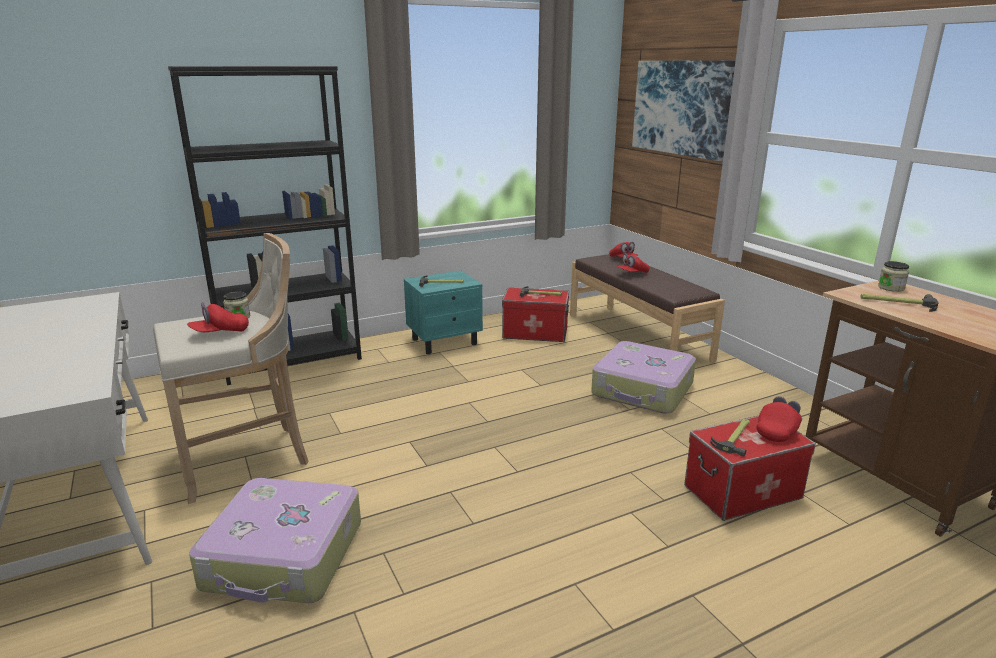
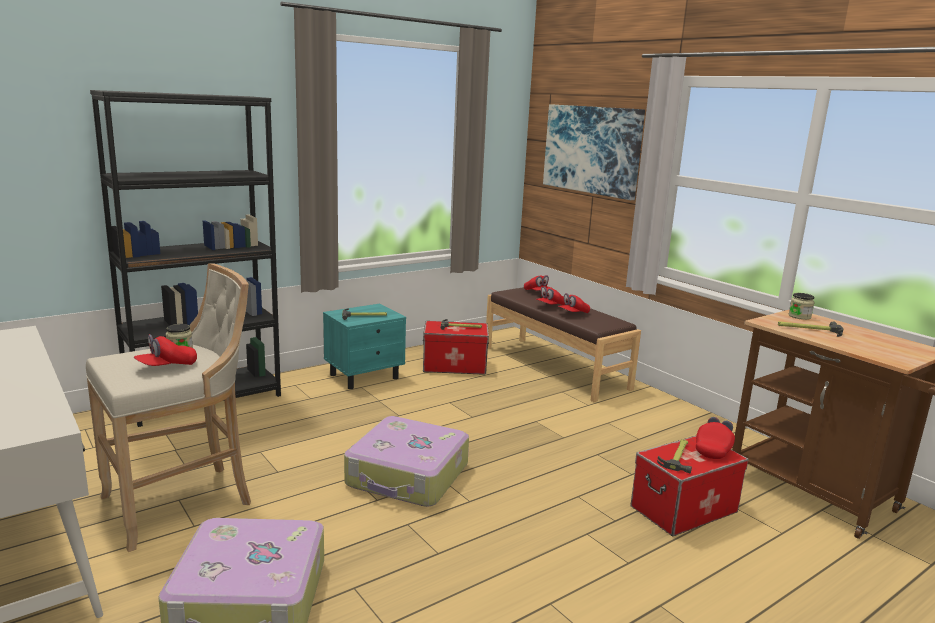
camera: 10 degrees left, 5 degrees down
suitcase [591,341,696,414] -> suitcase moved to [344,416,469,507]
none -> red cap [557,293,590,313]

